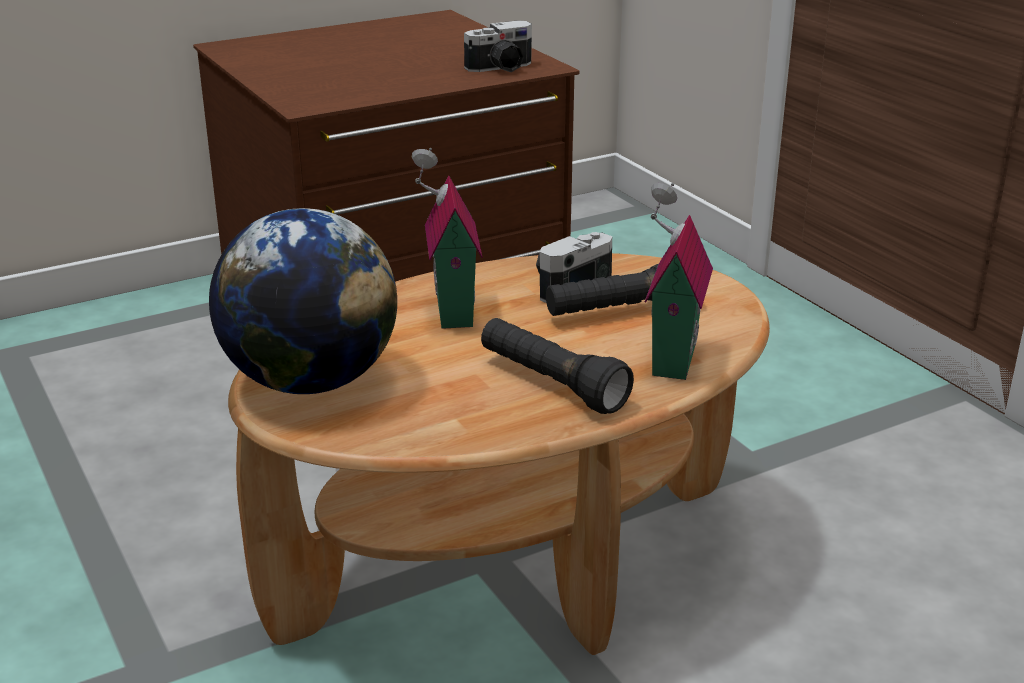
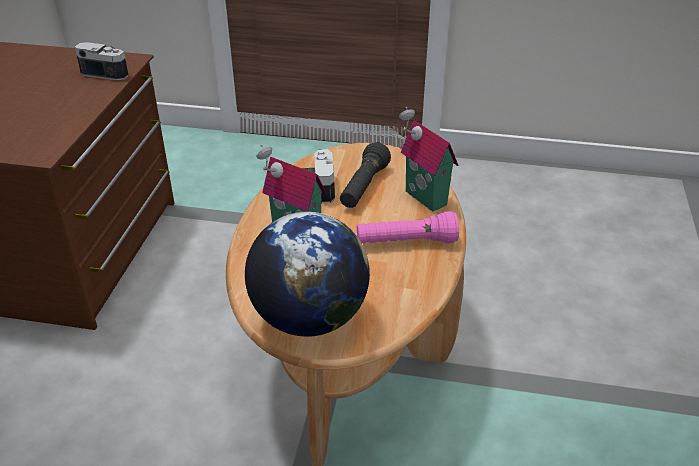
camera: 50 degrees left, 10 degrees up
camera [464,20,532,72] -> camera turned 90 degrees counterclockwise [75,42,129,80]
black flashlight [481,318,634,414] -> pink flashlight [357,211,459,244]

